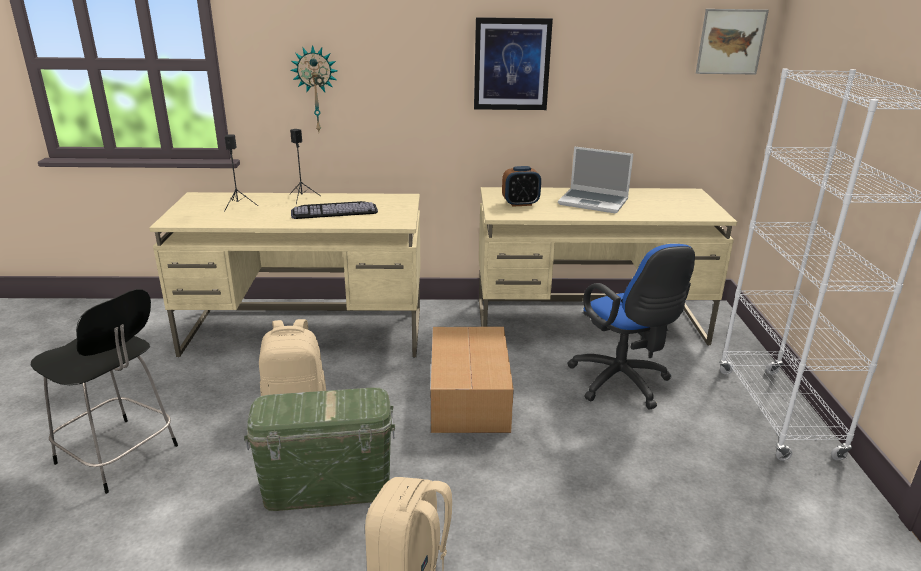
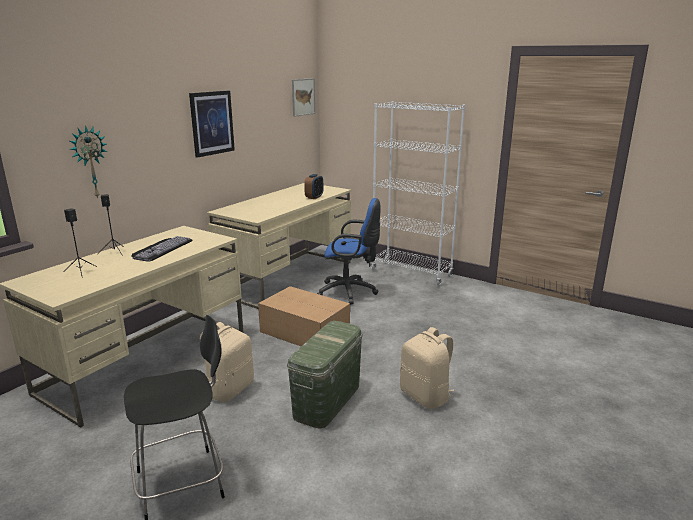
camera: 55 degrees left, 5 degrees down
alarm clock [502,166,541,207] -> alarm clock moved to [304,174,323,199]
laptop [558,146,633,214] -> none

